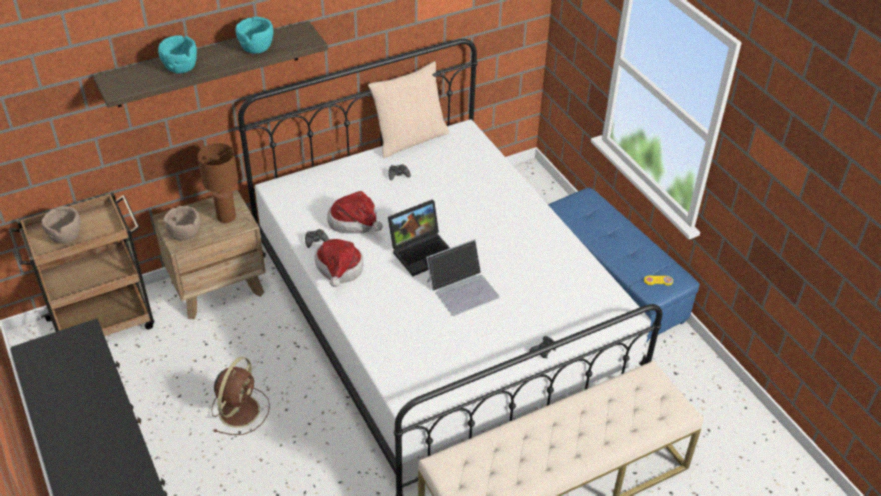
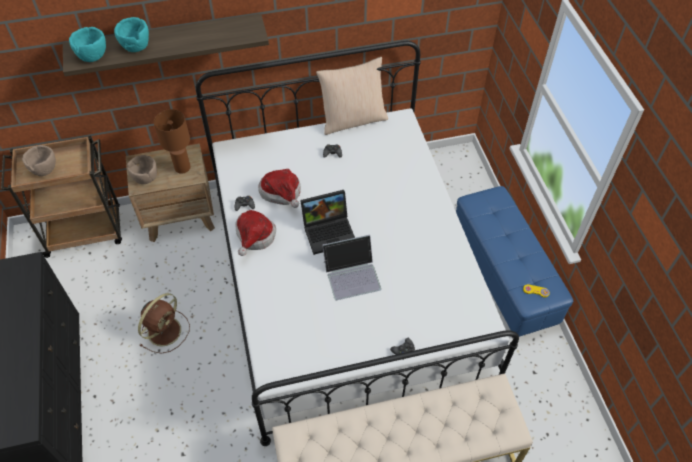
camera: 15 degrees right, 10 degrees up
turquoise bowl [236,17,273,53] -> turquoise bowl moved to [69,27,106,62]

